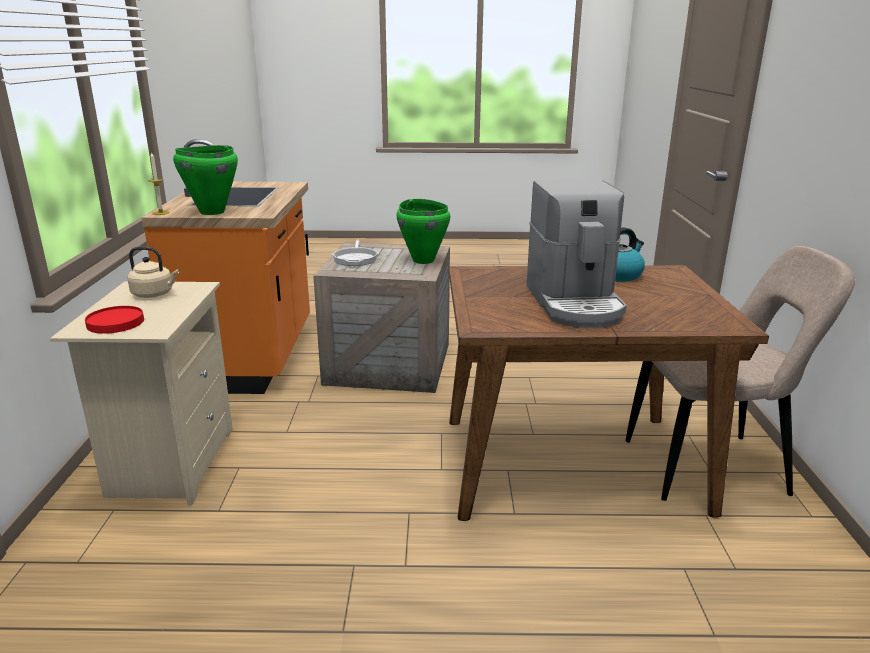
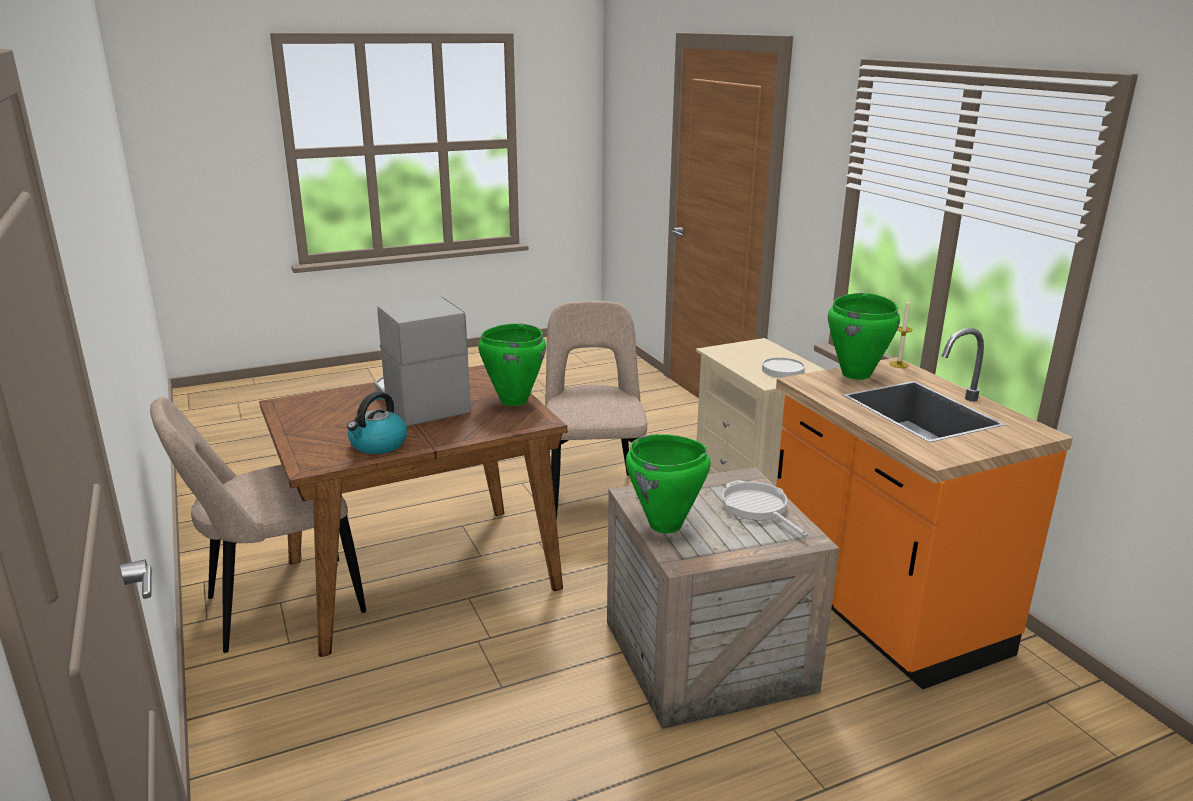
camera: 155 degrees right, 0 degrees up
red plate [85,306,144,334] -> none
beige kettle [127,246,179,298] -> white plate [762,357,805,378]
none -> green cooking pot [478,323,546,406]
none -> beige chair [545,301,647,521]

